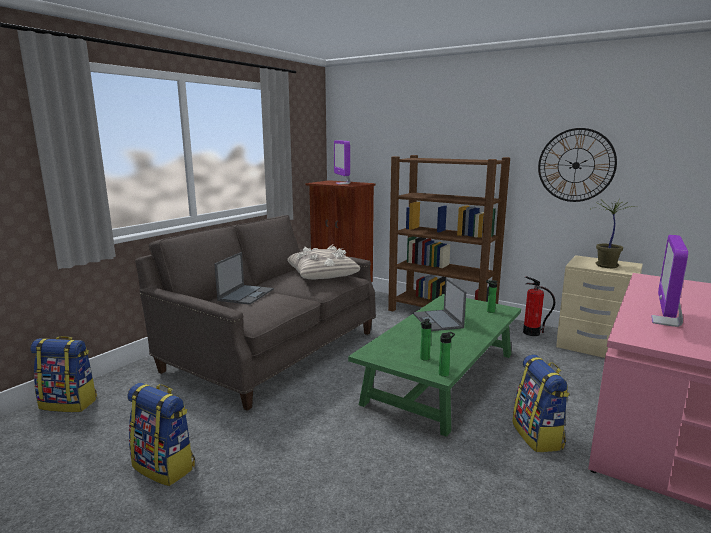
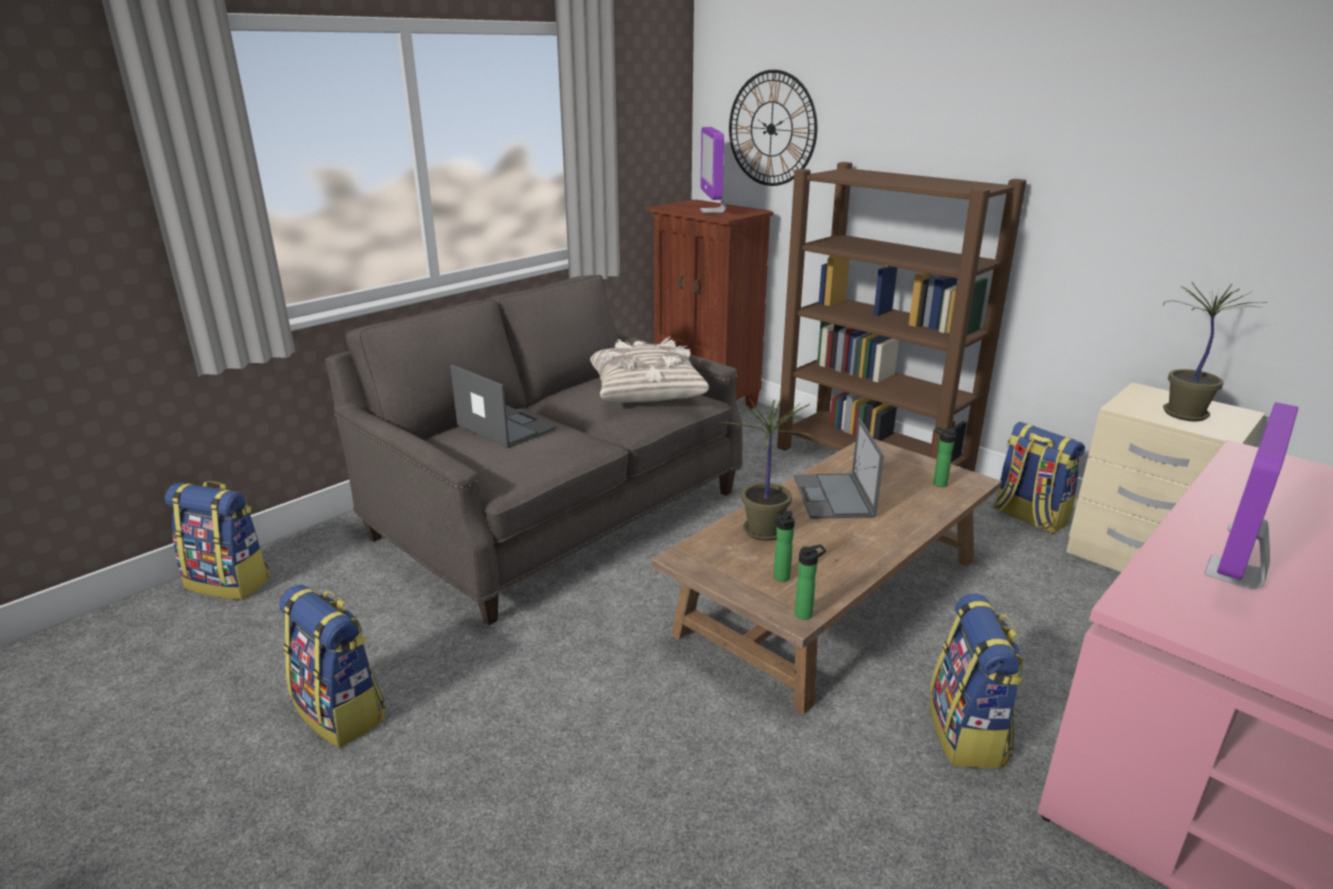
camera: 10 degrees right, 10 degrees up
laptop [214,252,274,305] -> laptop turned 75 degrees counterclockwise [450,365,557,448]
green coffee table [348,294,521,437] -> brown coffee table [651,439,1002,715]
fire extinguisher [523,276,555,336] -> backpack [994,422,1085,534]
wall clock [538,128,617,202] -> wall clock moved to [729,70,818,186]
none -> potted plant [720,396,815,541]

